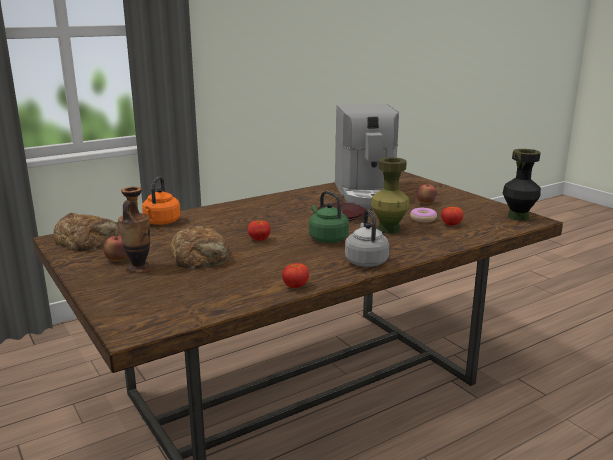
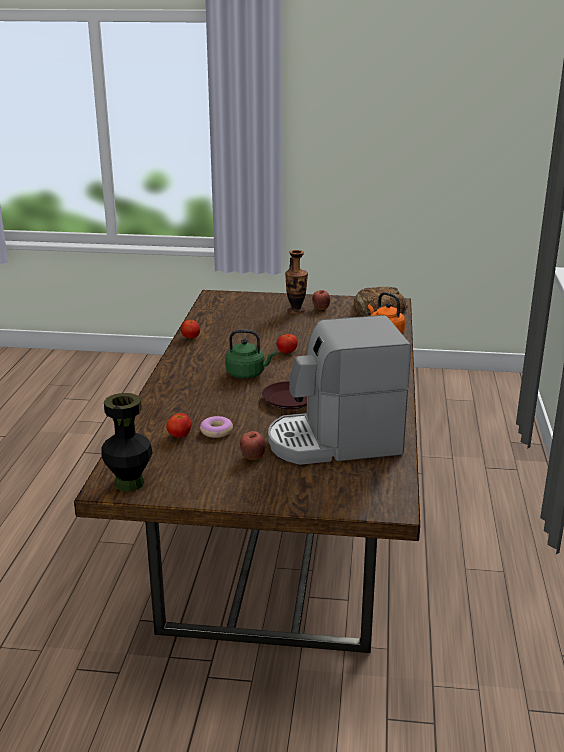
camera: 130 degrees right, 5 degrees up
bread [170,224,229,269] -> none
coffee machine [335,104,399,209] -> coffee machine turned 45 degrees counterclockwise [268,315,411,465]
grey kettle [345,209,389,267] -> none
green vase [371,157,410,234] -> none

